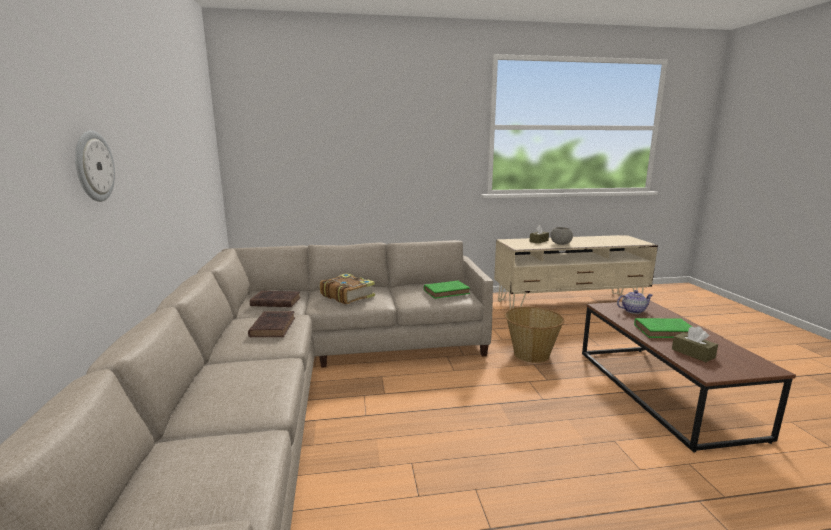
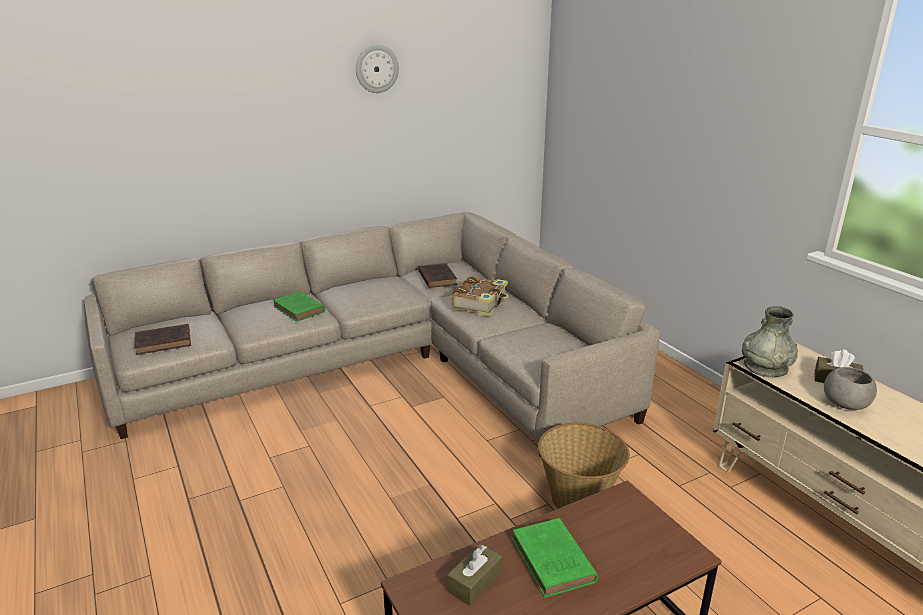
camera: 70 degrees right, 10 degrees up
wall clock [75,130,115,202] -> wall clock moved to [356,45,399,93]
brown book [248,311,295,338] -> brown book moved to [134,324,191,355]
green book [424,281,470,299] -> green book moved to [273,291,325,322]
teapot [617,290,653,314] -> none
none -> grey vase [742,306,798,377]

